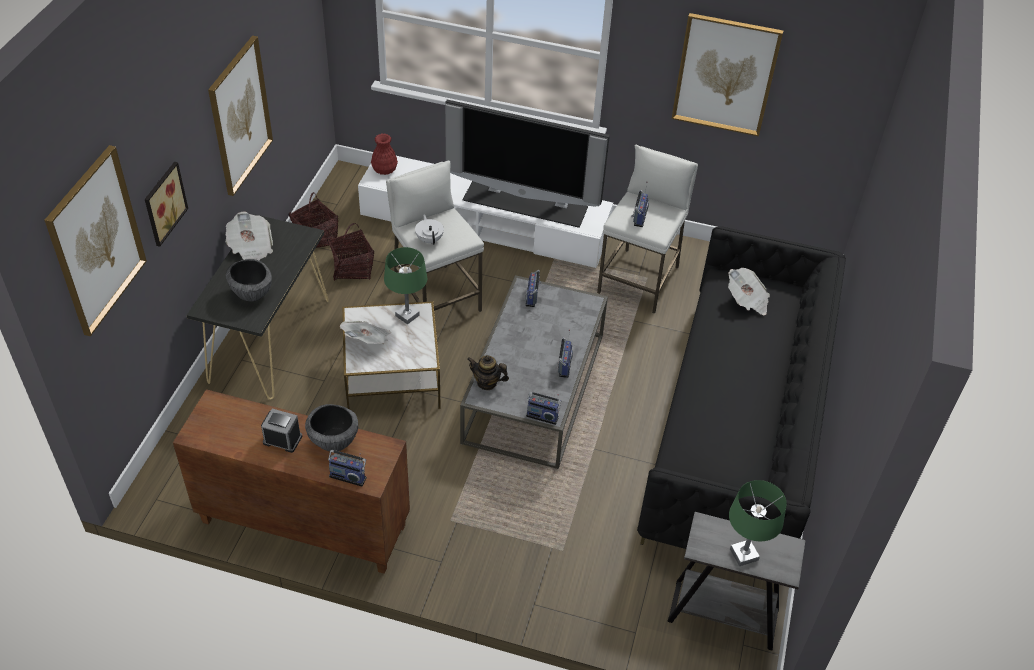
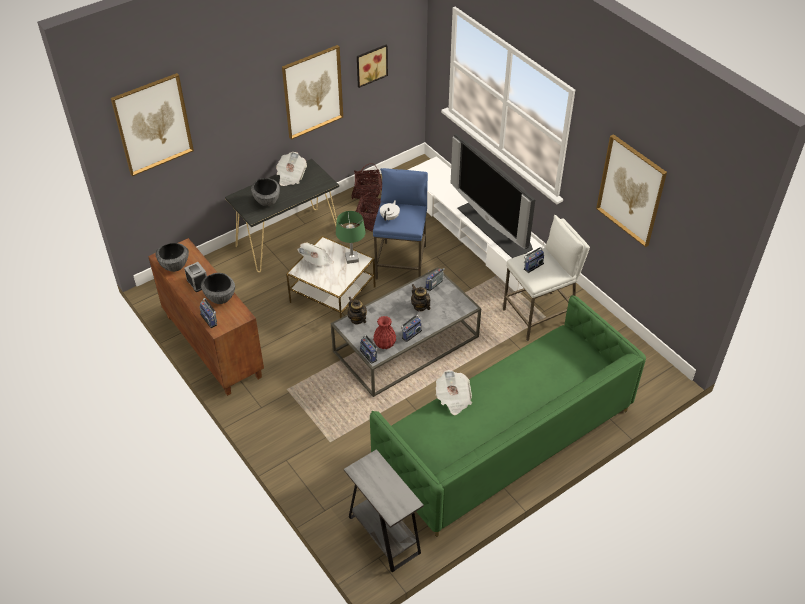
camera: 40 degrees right, 0 degrees up
picture [145,162,188,247] -> picture moved to [357,45,388,88]
red vase [371,133,398,175] -> red vase moved to [373,316,396,349]
white stool [386,160,484,312] -> blue stool [373,168,428,280]
black sofa [637,226,846,549] -> green sofa [370,295,646,537]
newspaper [728,268,770,315] -> newspaper moved to [436,370,472,415]
green table lamp [729,480,787,566] -> none
none -> bowl [156,243,189,272]
none -> teapot [411,284,430,312]

